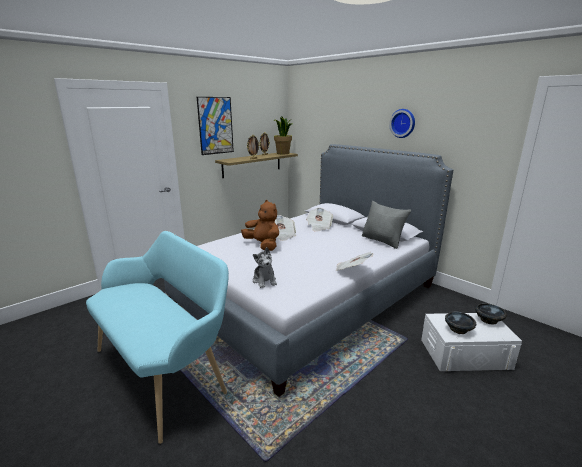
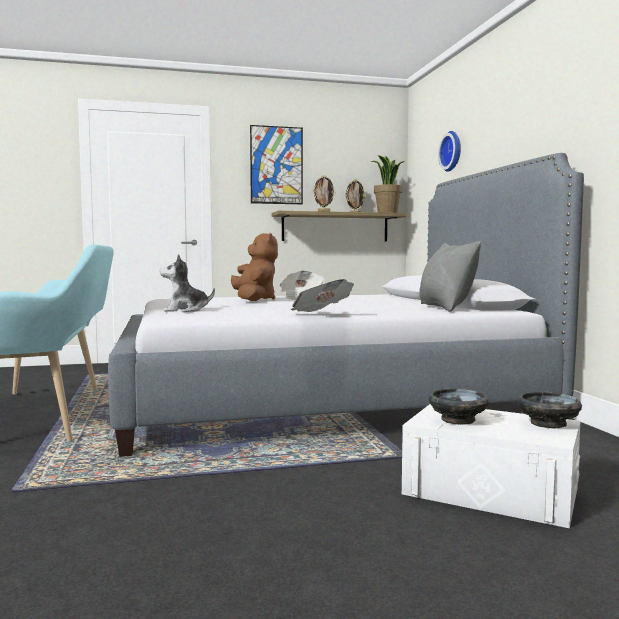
camera: 30 degrees right, 15 degrees down
plush toy [253,247,277,288] -> plush toy turned 75 degrees clockwise [160,254,215,312]
newspaper [306,208,333,231] -> none
wall clock [389,109,415,138] -> wall clock moved to [438,131,461,172]

